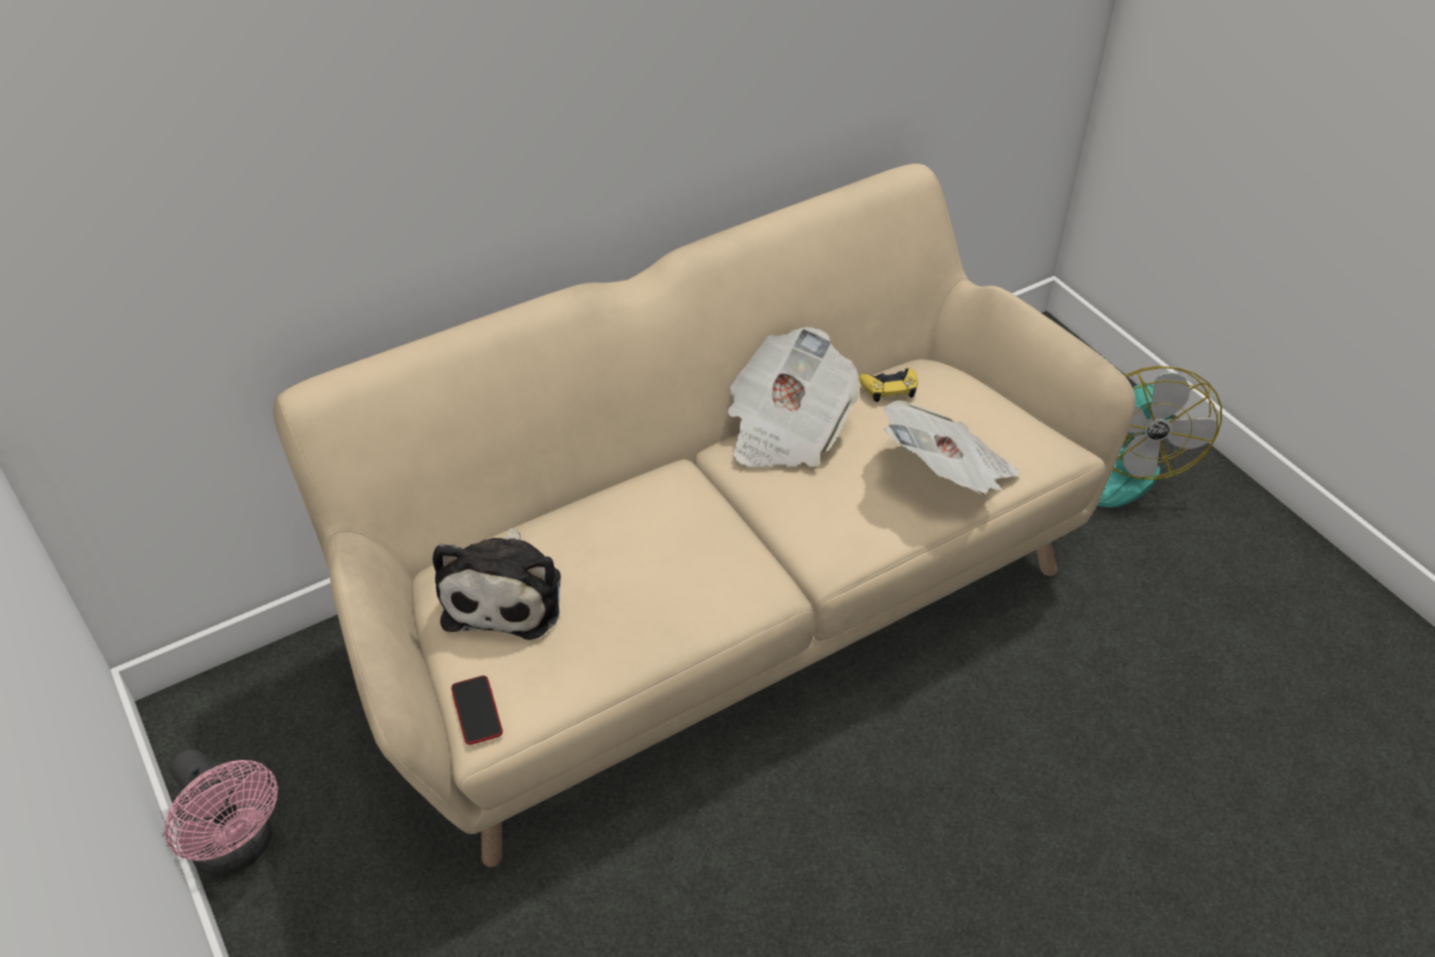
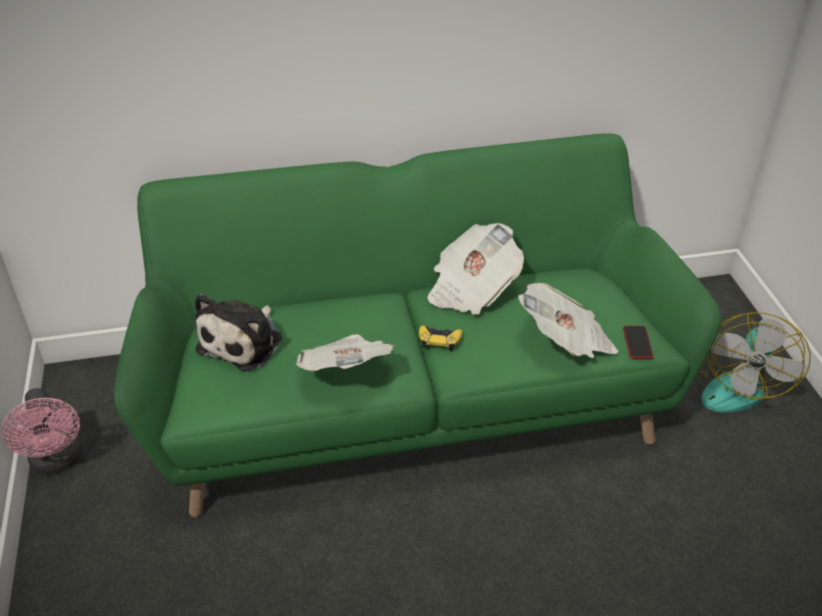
camera: 20 degrees right, 5 degrees down
beige sofa [273,164,1135,867] -> green sofa [114,133,722,517]
phone [451,676,503,745] -> phone moved to [623,326,653,359]
yellow game controller [859,368,918,402] -> yellow game controller moved to [419,325,462,351]
none -> newspaper [296,334,394,371]

